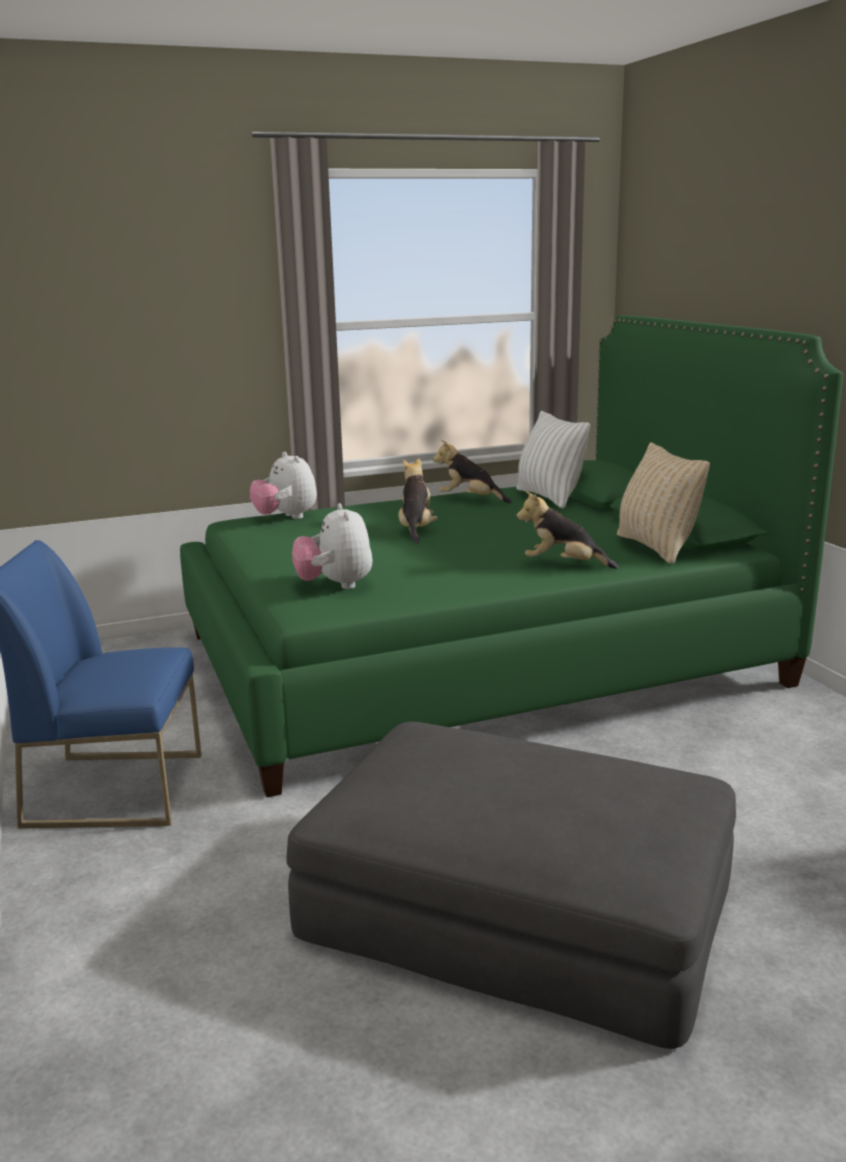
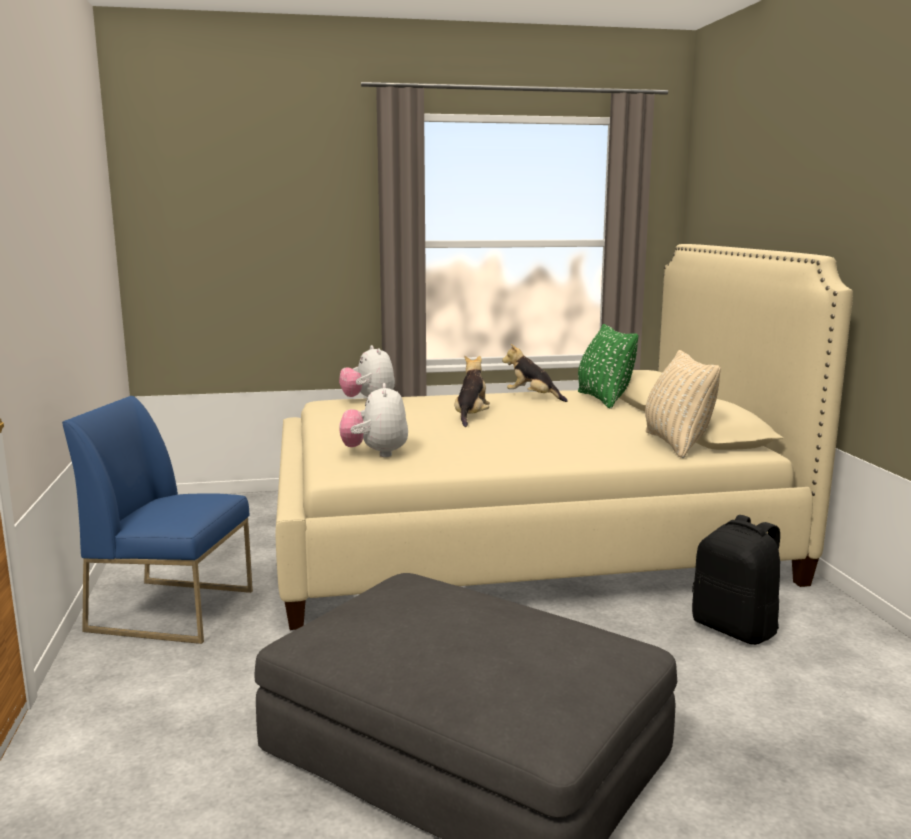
camera: 10 degrees right, 5 degrees down
green bed [180,315,843,797] -> beige bed [276,244,853,630]
white pillow [516,411,590,508] -> green pillow [578,324,638,409]
plush toy [516,491,618,569] -> none
none -> black backpack [692,515,780,645]

